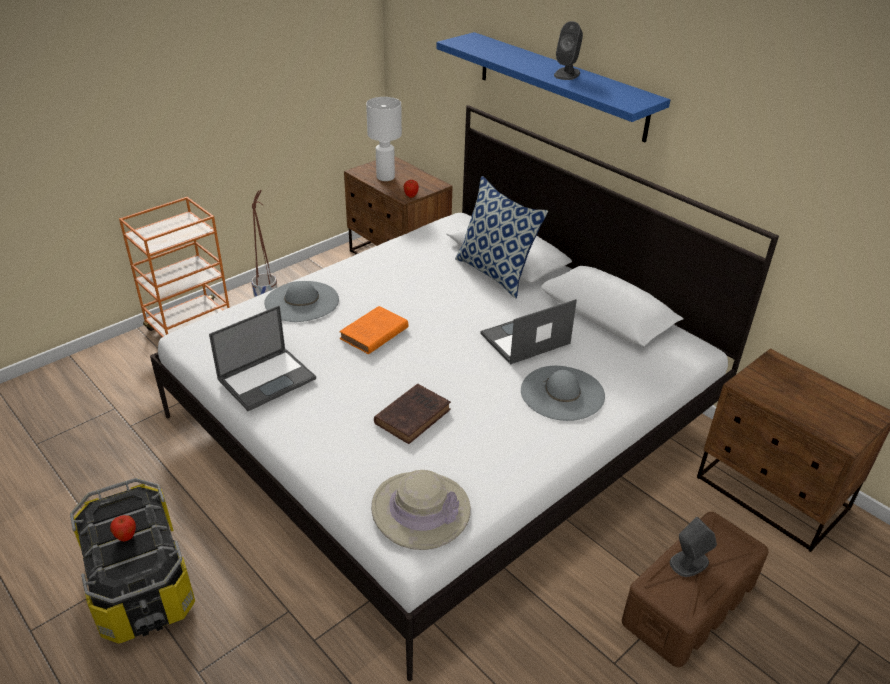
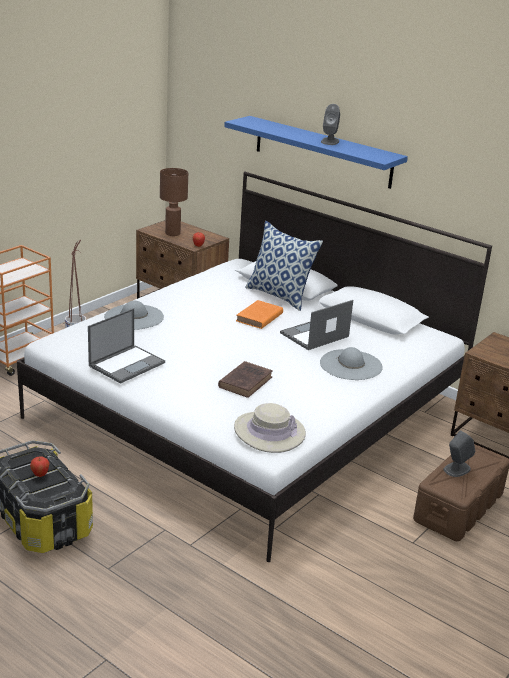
camera: 10 degrees left, 10 degrees down
orange book [339,306,408,354] -> orange book moved to [236,300,283,329]
white table lamp [366,97,402,181] -> brown table lamp [160,168,188,236]

